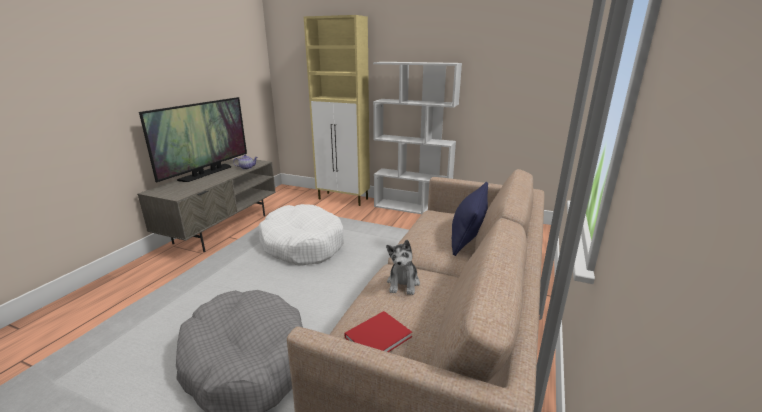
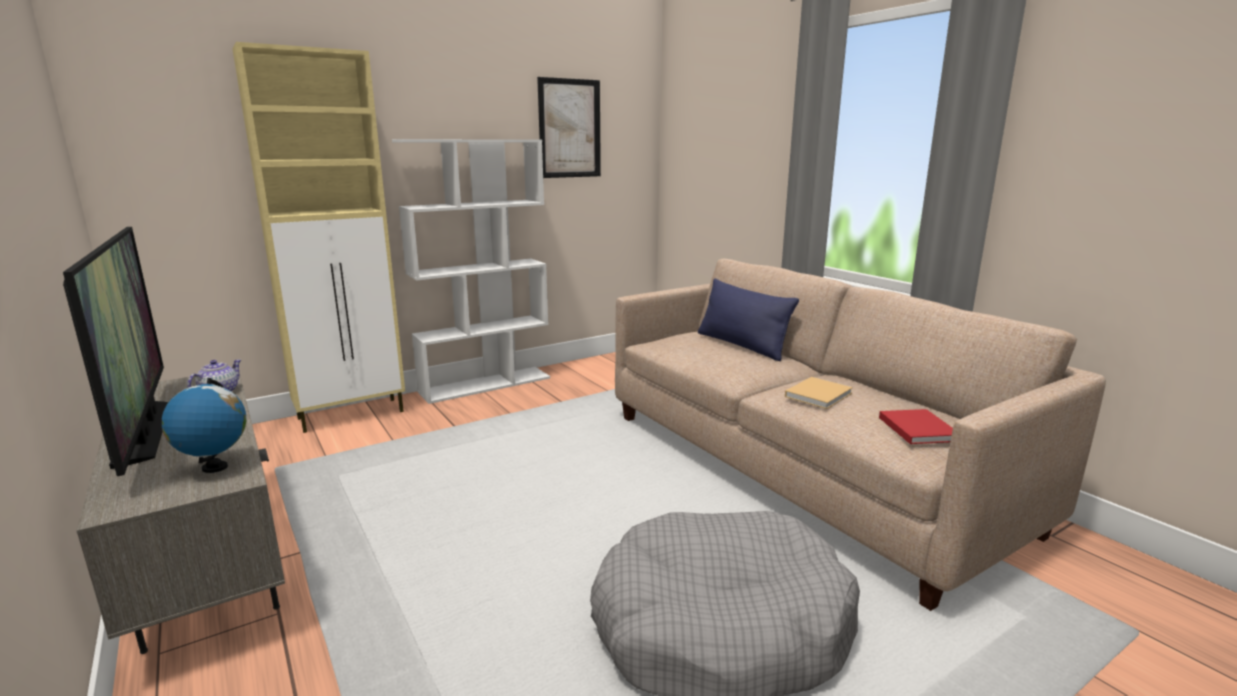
camera: 55 degrees left, 5 degrees down
white dog bed [259,204,343,266] -> none
plush toy [386,240,420,295] -> beige book [785,377,853,409]
none -> globe [161,378,246,473]
none -> picture [537,77,601,178]

